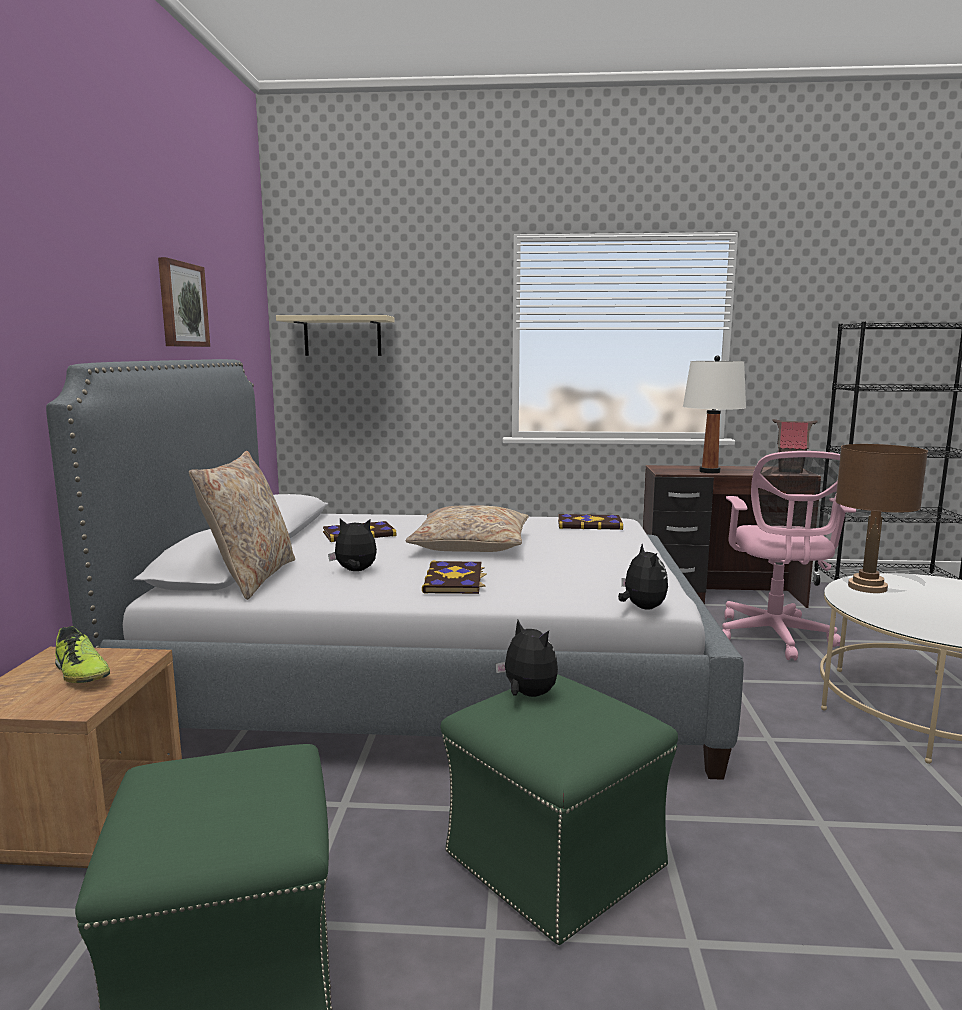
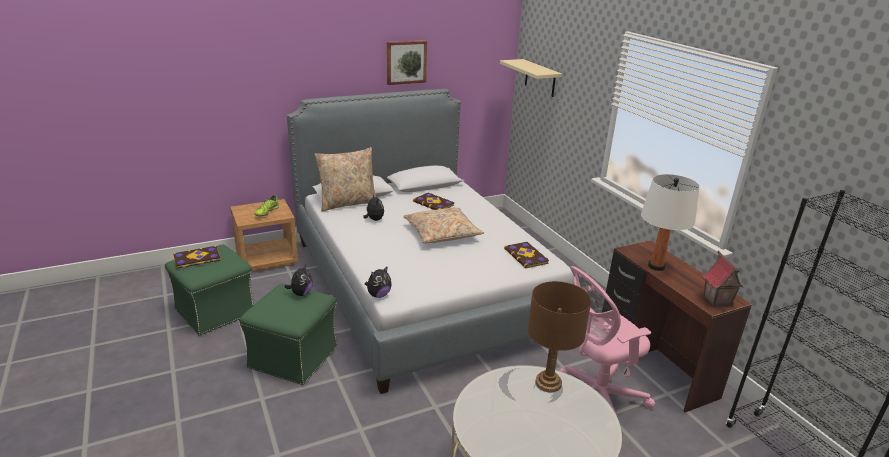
camera: 60 degrees right, 15 degrees up
book [422,561,487,594] -> book moved to [173,246,221,269]

